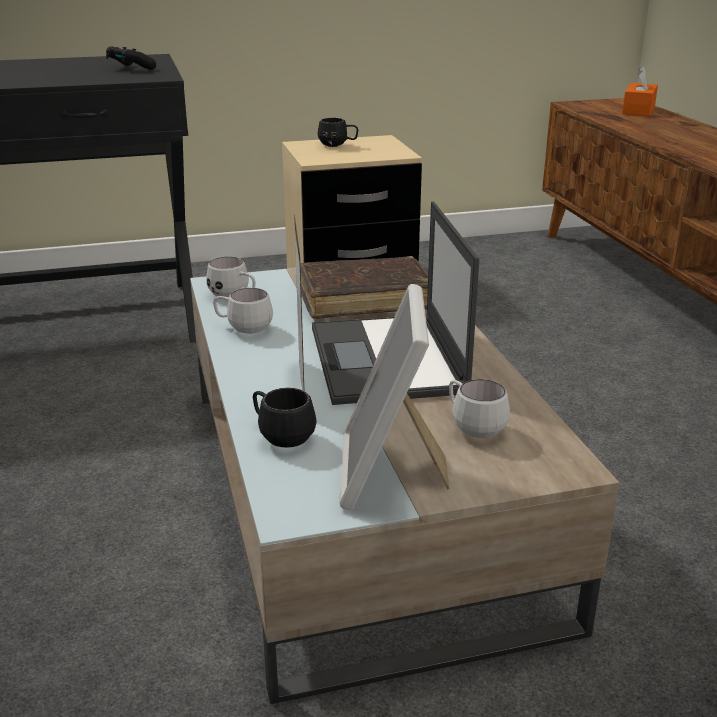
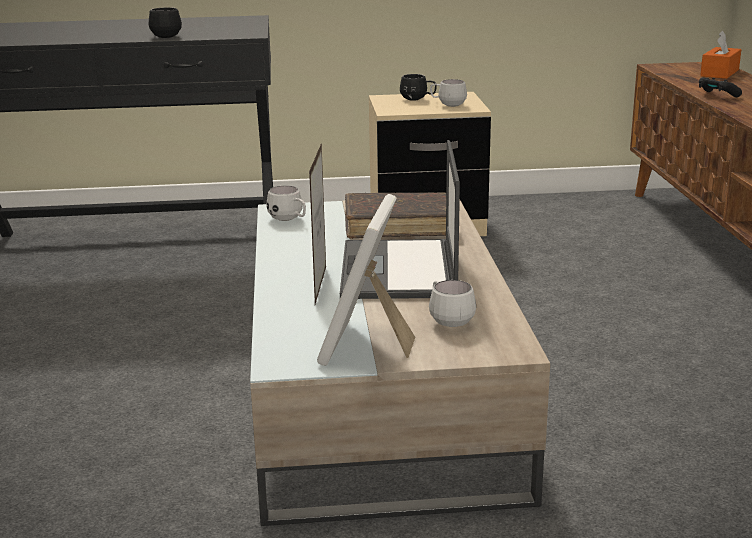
camera: 10 degrees right, 5 degrees down
black game controller [106,46,156,70] -> black game controller moved to [699,77,742,97]
white mug [213,288,273,334] -> white mug moved to [430,79,467,107]
black mug [253,387,317,448] -> black mug moved to [149,7,182,38]

